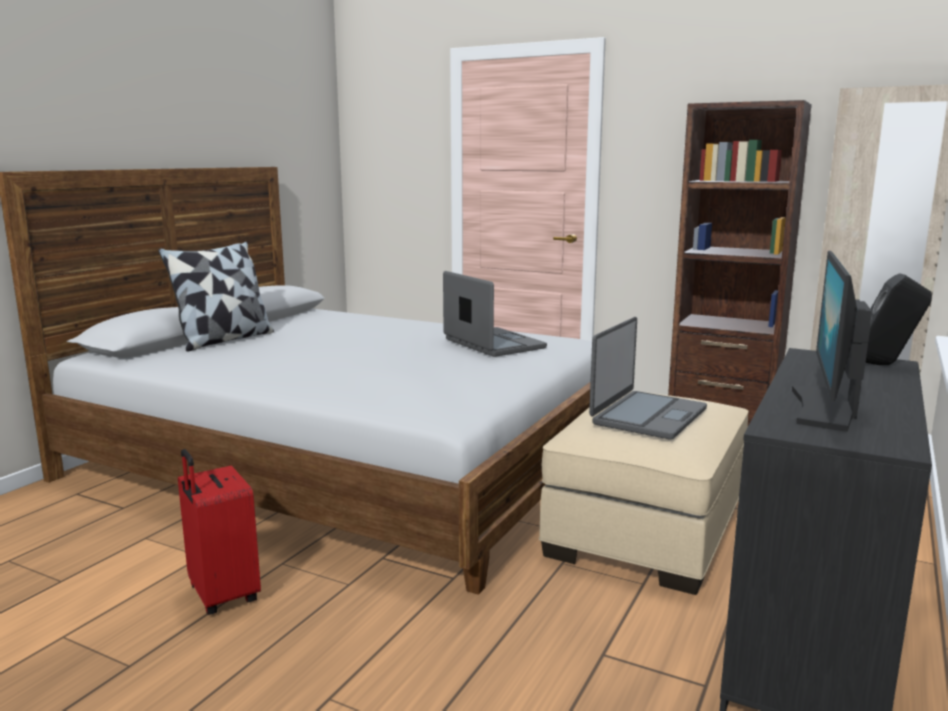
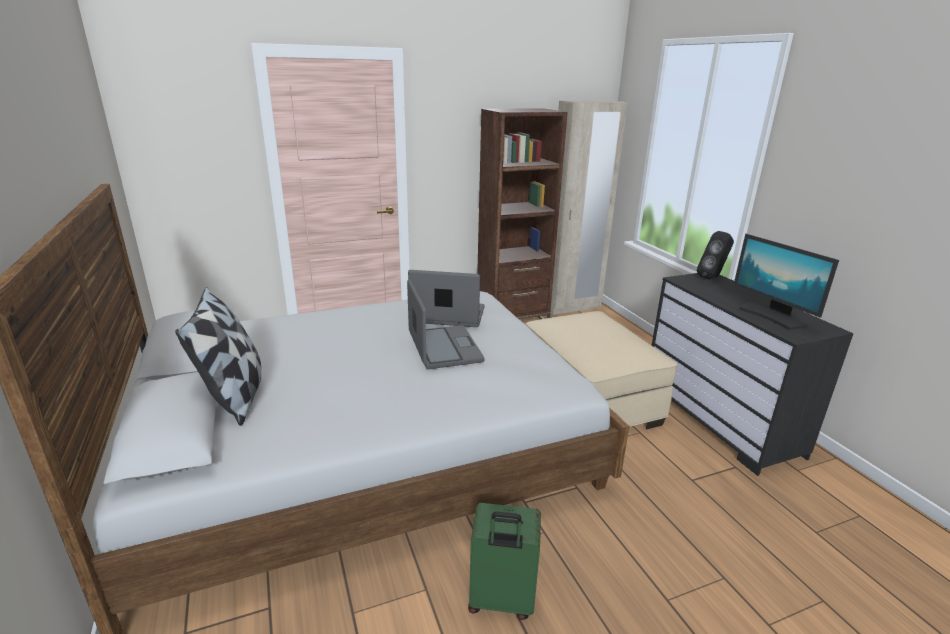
camera: 50 degrees left, 10 degrees up
red suitcase [178,449,261,615] -> green suitcase [468,503,541,620]
laptop [589,317,707,440] -> laptop moved to [407,279,485,369]

